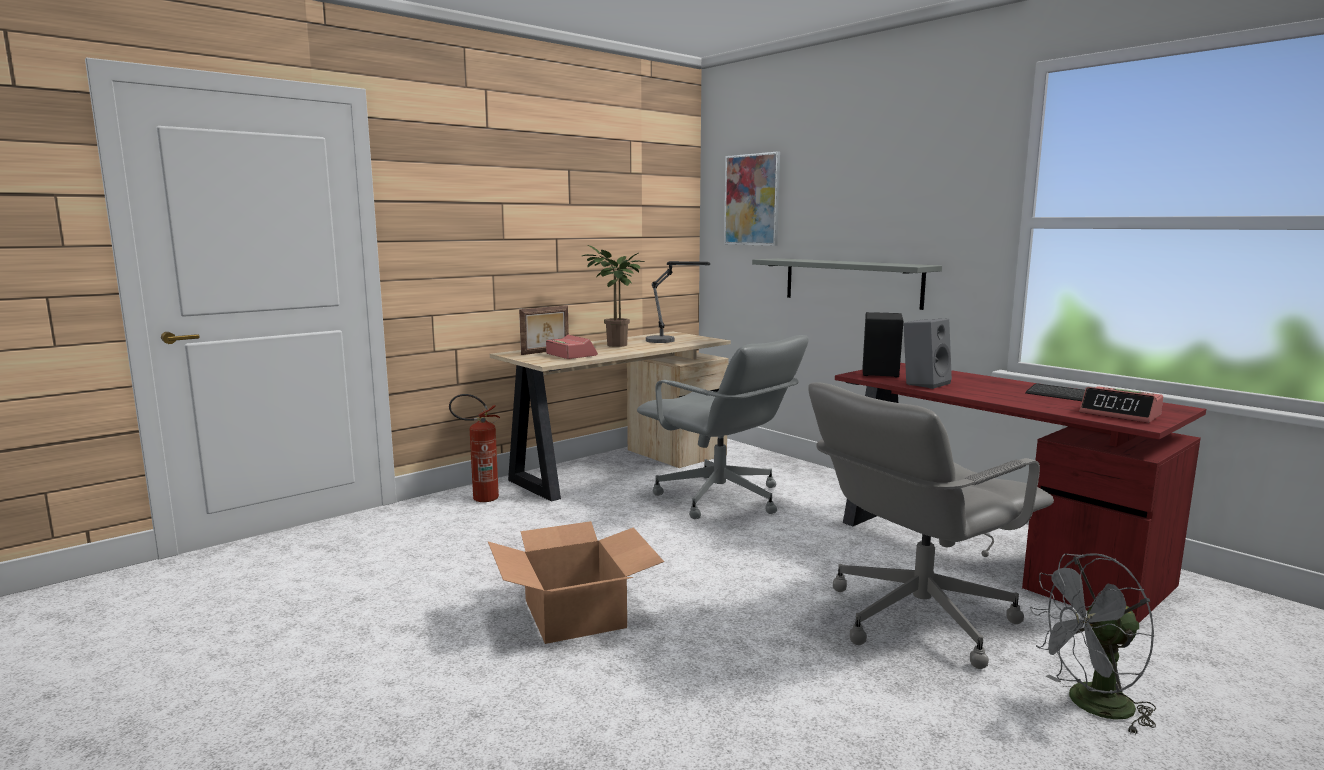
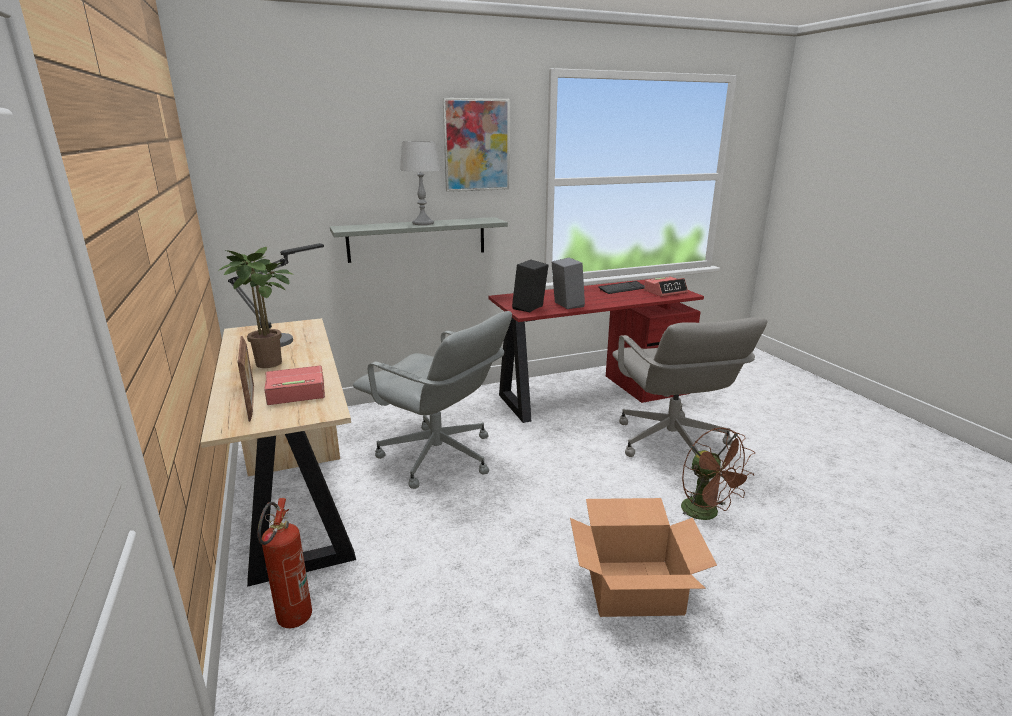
camera: 70 degrees left, 10 degrees up
grey office chair [637,335,809,519] -> grey office chair turned 60 degrees clockwise [353,311,512,489]
picture [724,151,780,246] -> picture moved to [442,98,510,192]
grey fan [1030,553,1156,736] -> none
none -> grey table lamp [400,141,441,225]
none -> brown fan [681,428,755,520]

